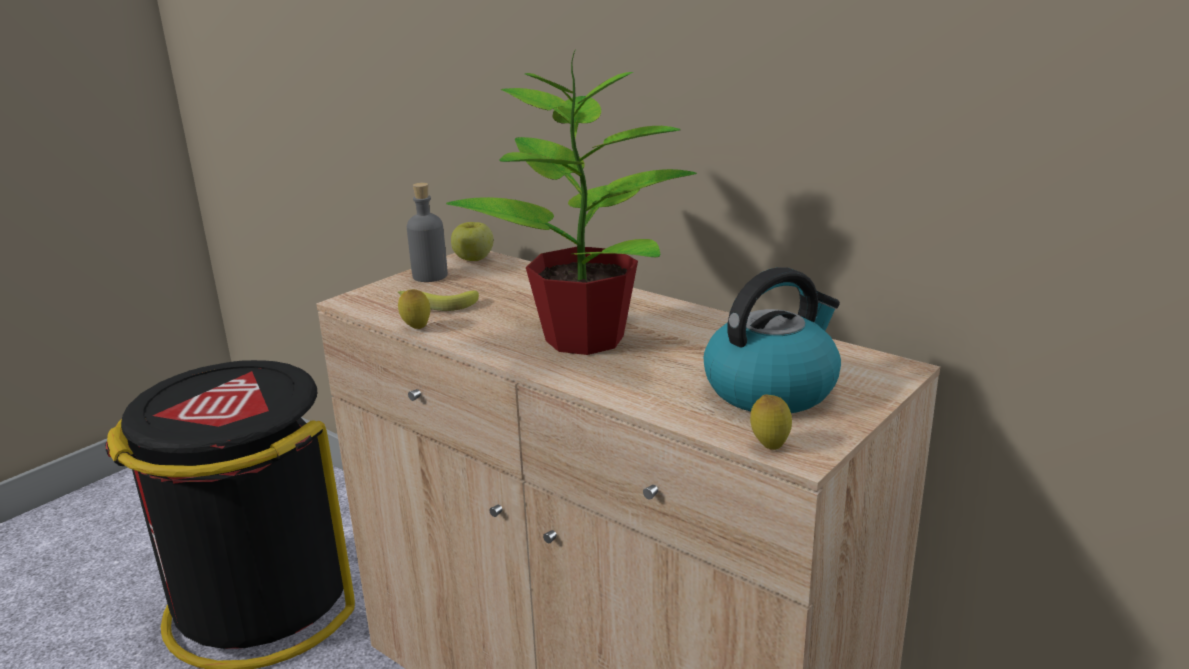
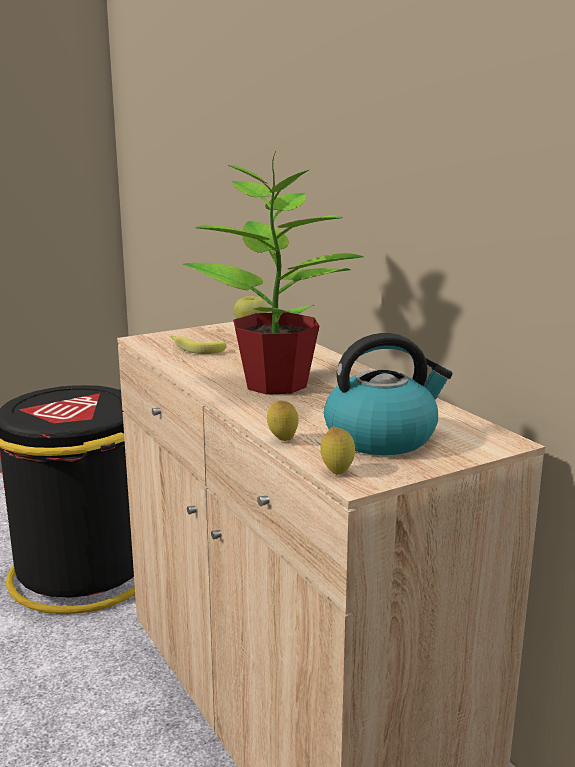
camera: 20 degrees right, 5 degrees down
lemon [398,289,430,329] -> lemon moved to [267,401,299,441]
grey bottle [407,183,448,282] -> none

